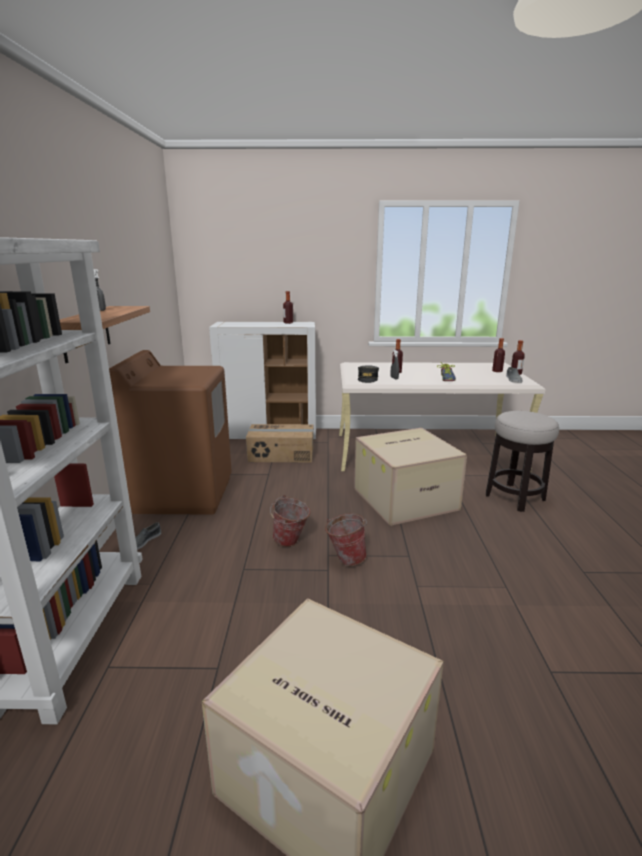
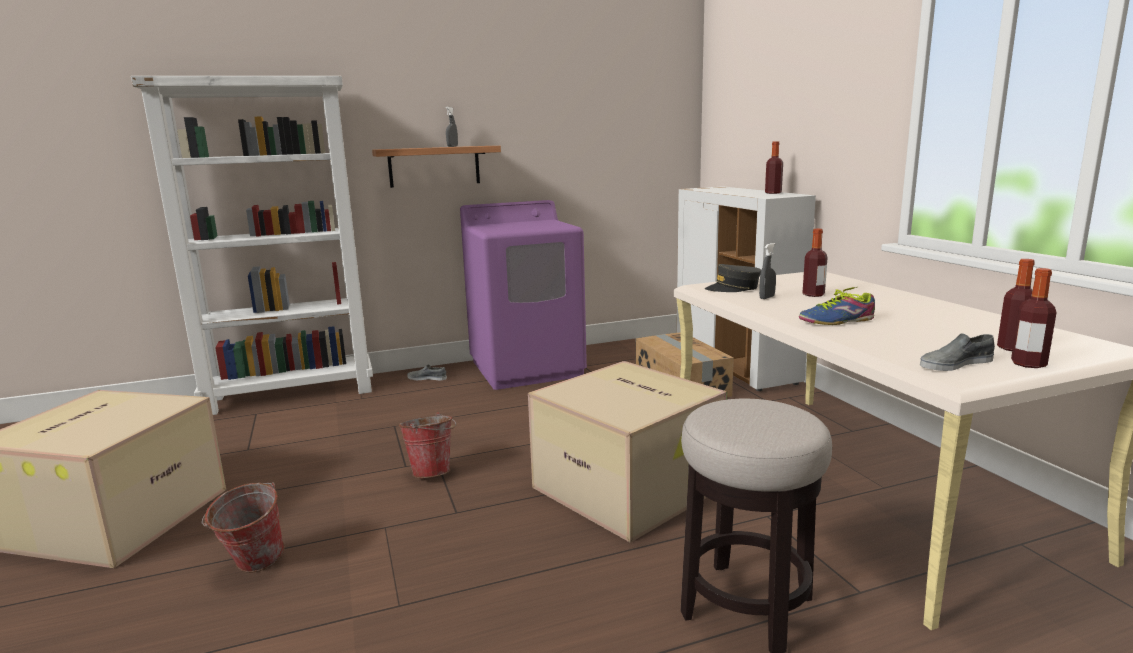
camera: 70 degrees right, 5 degrees down
brown washing machine [109,350,232,515] -> purple washing machine [460,200,587,390]
bucket [270,495,310,547] -> bucket moved to [202,482,285,572]

